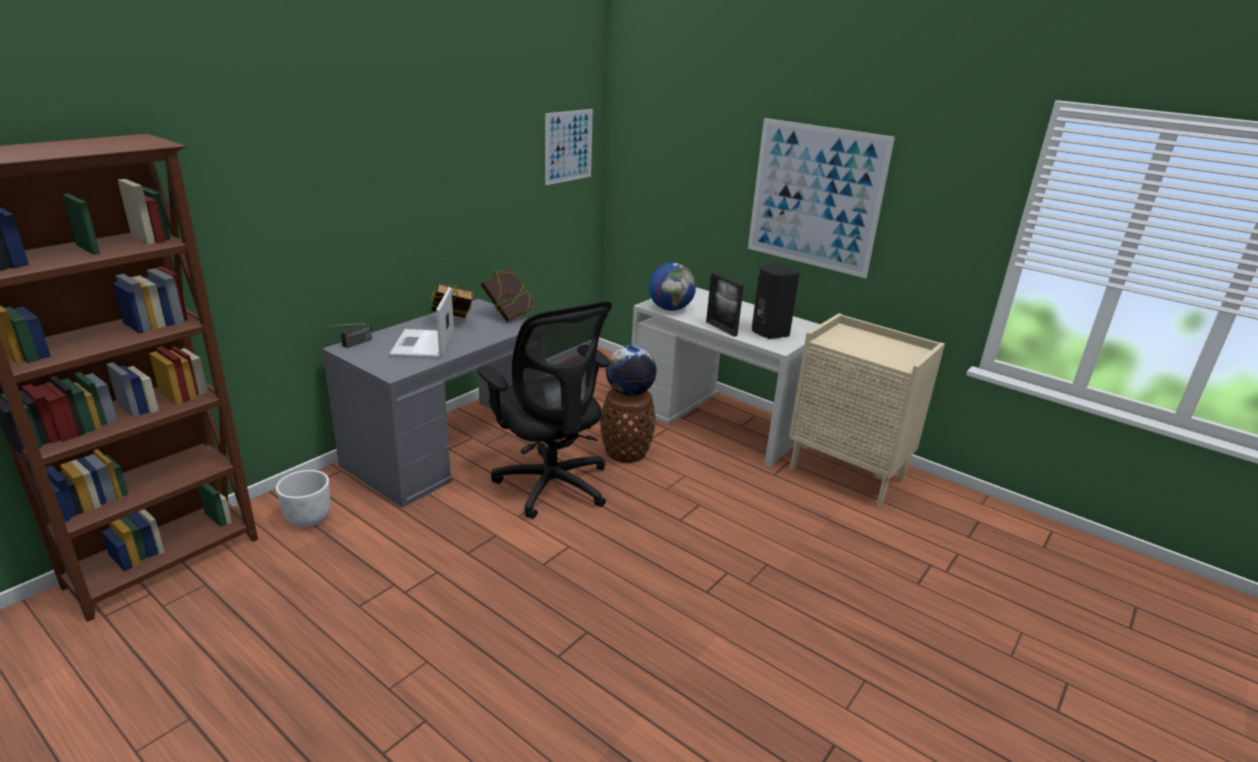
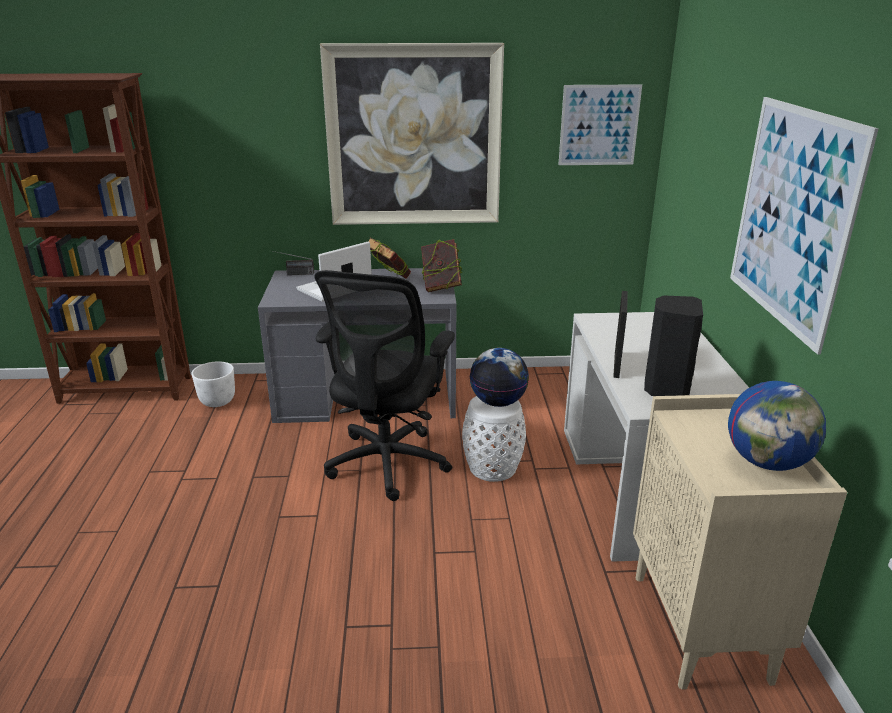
camera: 50 degrees right, 0 degrees up
brown stool [600,388,656,463] -> white stool [462,396,526,482]
globe [648,263,696,311] -> globe moved to [728,381,826,471]
none -> picture [320,43,504,225]

